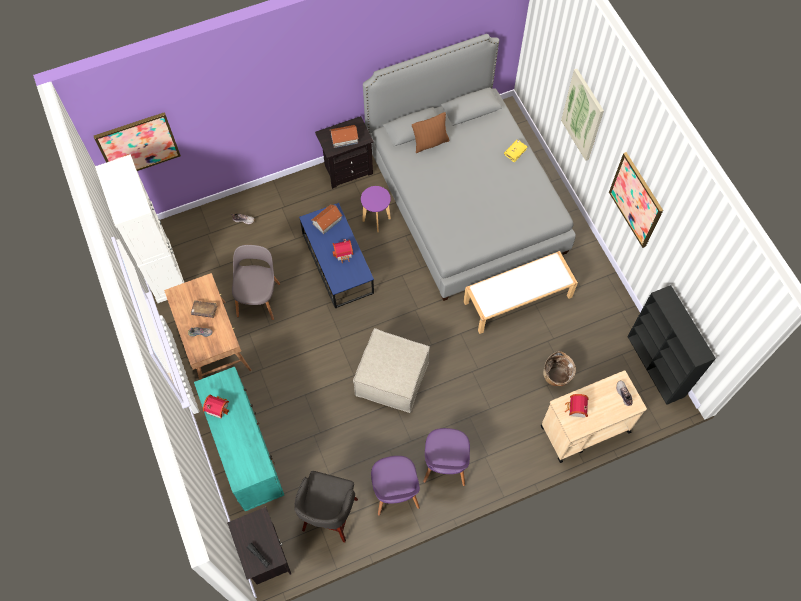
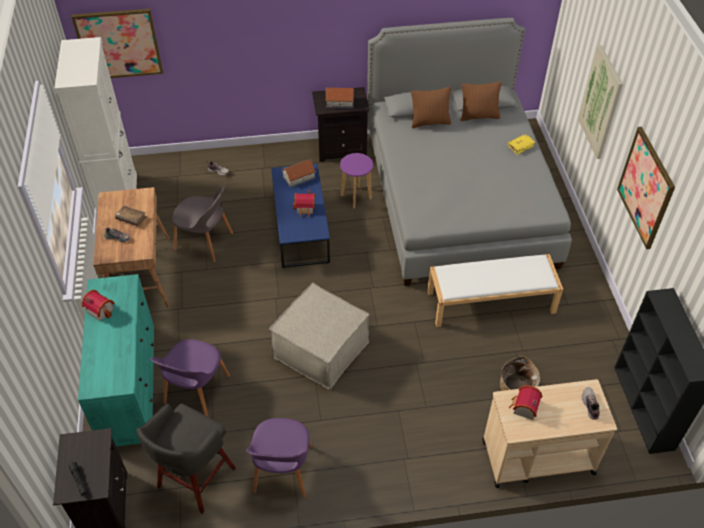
camera: 15 degrees right, 15 degrees down
grey chair [232,245,280,320] -> grey chair turned 90 degrees clockwise [172,185,233,262]
purple chair [423,428,470,486] -> purple chair moved to [151,339,230,417]
none -> brown pillow [461,81,502,121]

